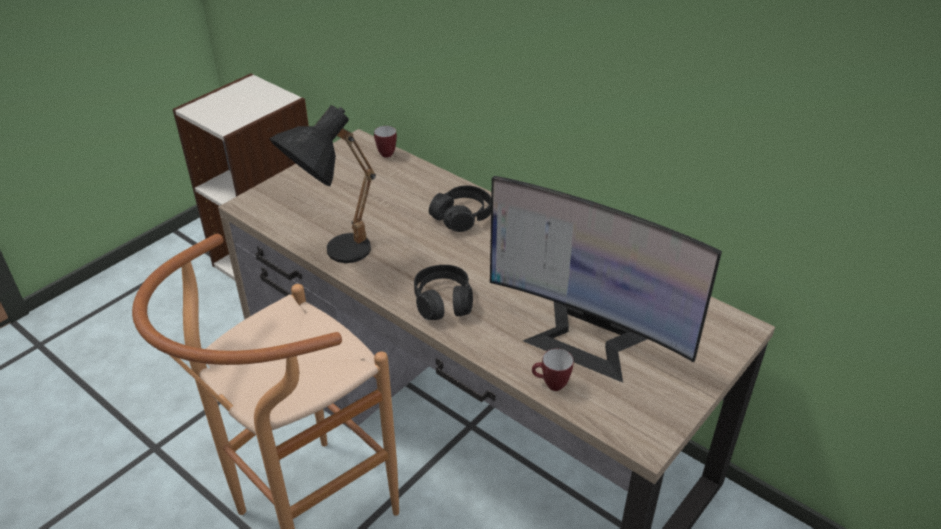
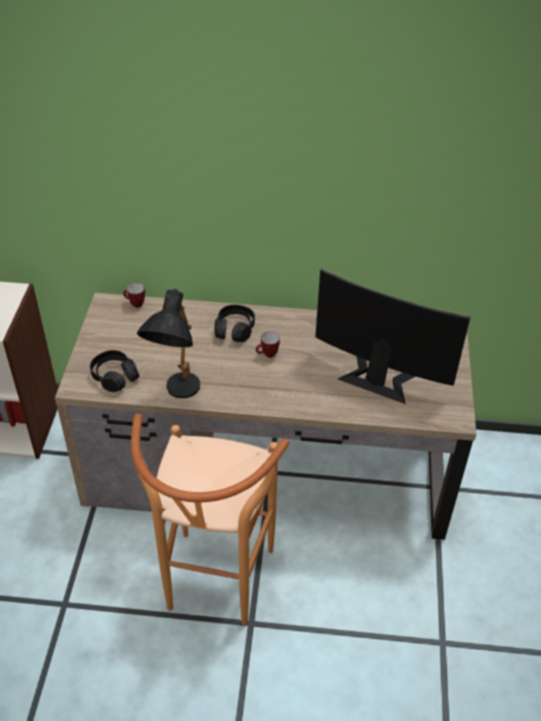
camera: 35 degrees left, 5 degrees up
black headphones [414,265,473,320] -> black headphones moved to [90,350,140,392]
monitor [490,176,722,383] -> monitor turned 150 degrees counterclockwise [315,269,470,404]
mug [532,349,573,391] -> mug moved to [256,331,280,358]

